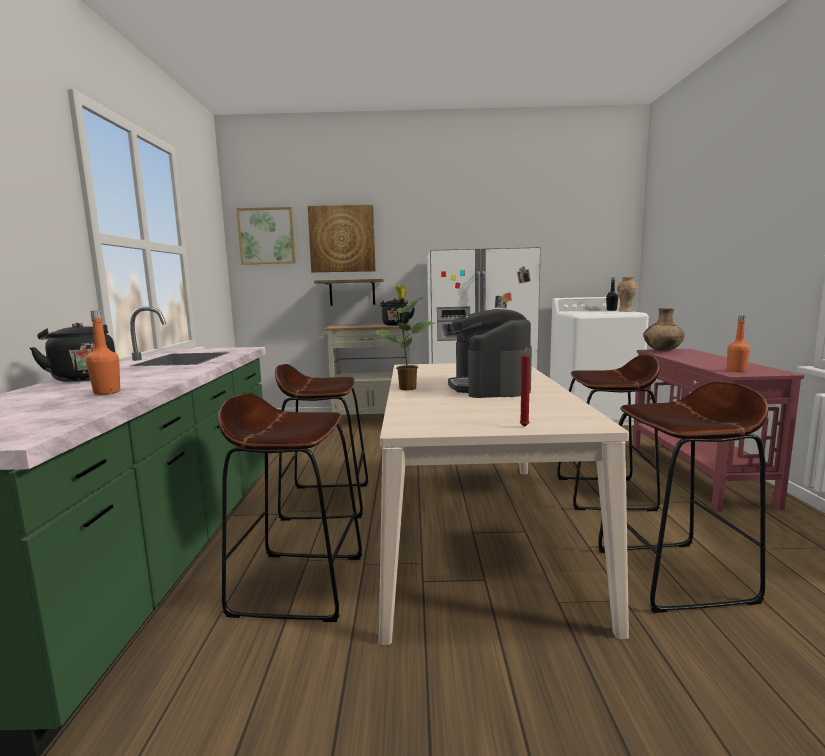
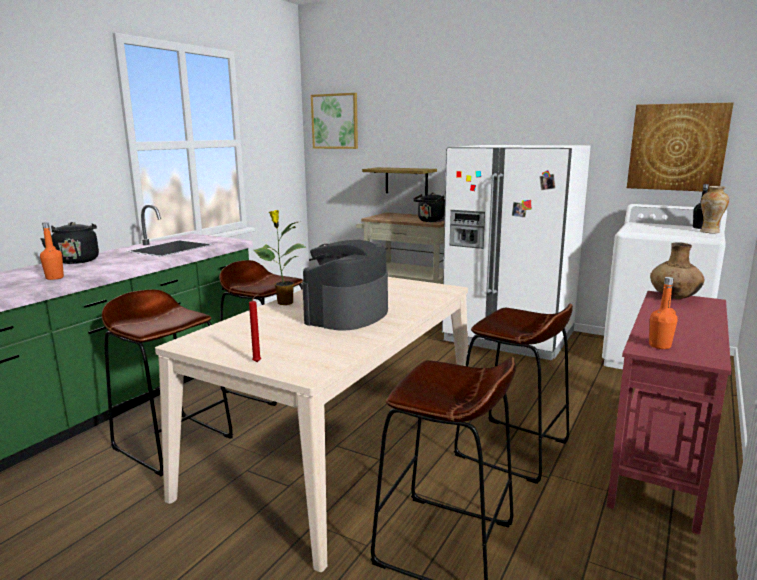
camera: 30 degrees right, 5 degrees up
picture [308,205,375,272] -> picture moved to [627,102,734,192]

